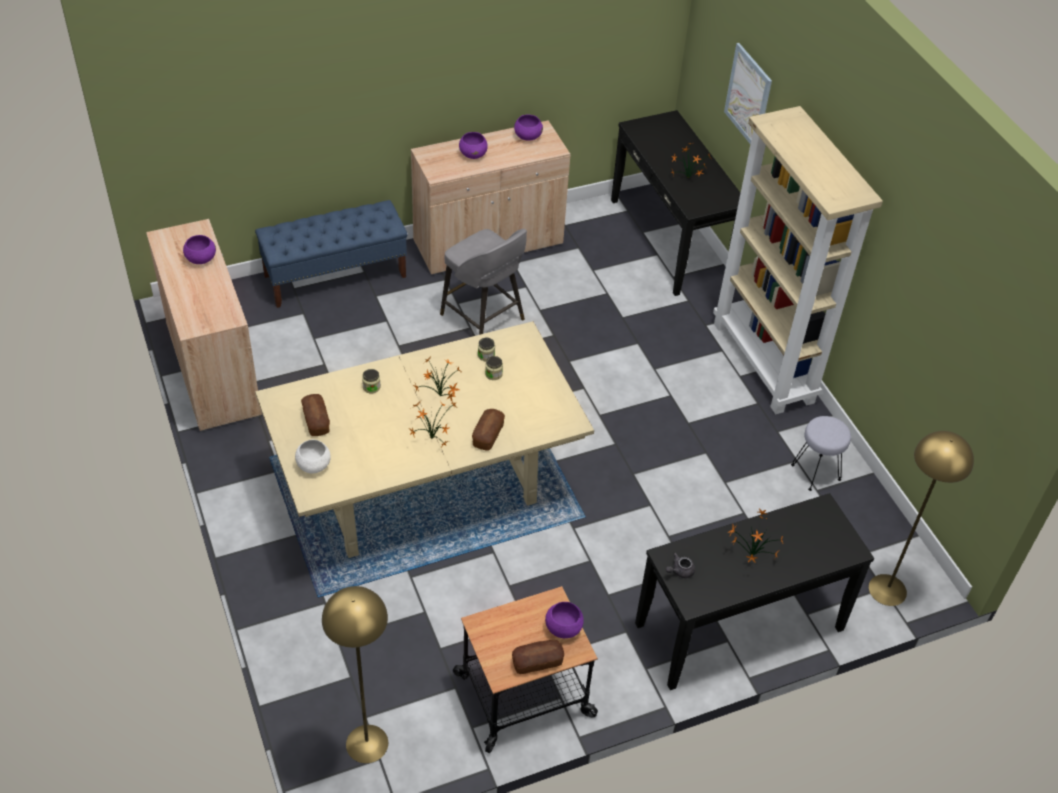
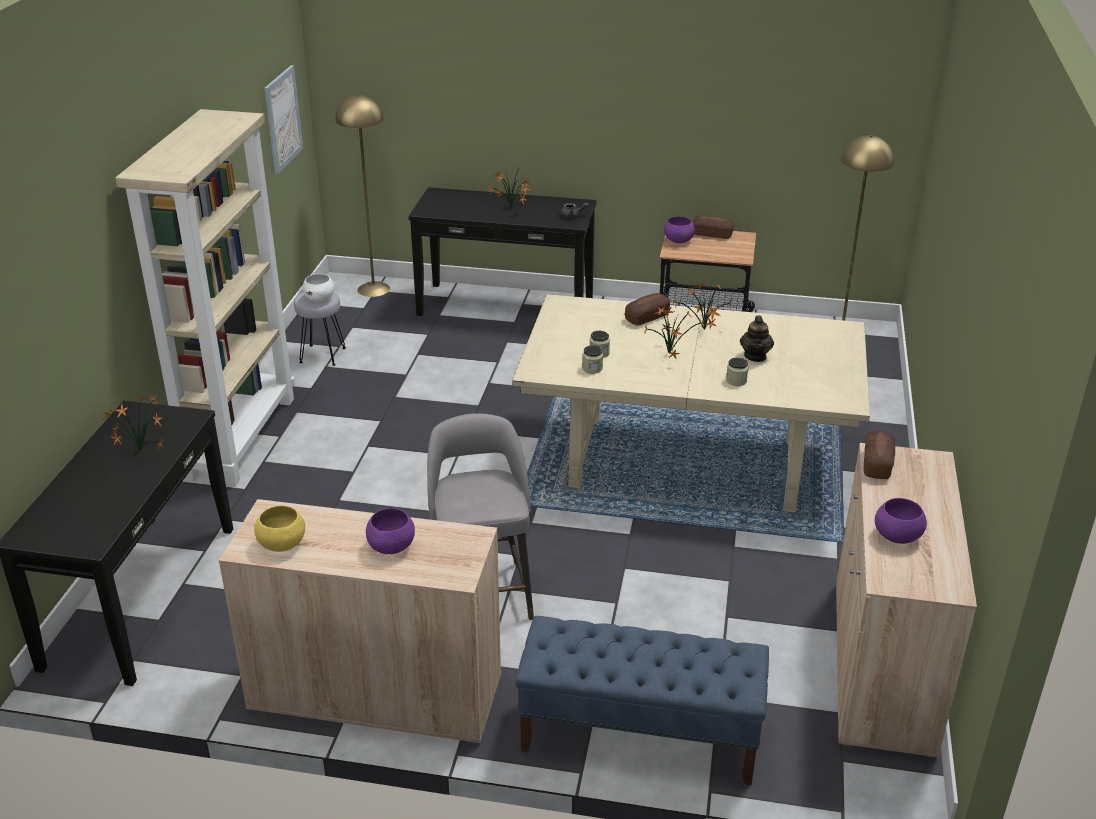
camera: 145 degrees left, 15 degrees down
white bowl [295,440,331,473] -> white bowl moved to [302,274,334,302]
bread [301,394,330,436] -> bread moved to [864,431,895,479]
purple bowl [514,114,543,141] -> yellow bowl [254,505,305,552]
picture [724,43,772,144] -> picture moved to [264,65,303,174]
none -> teapot [740,315,774,362]

